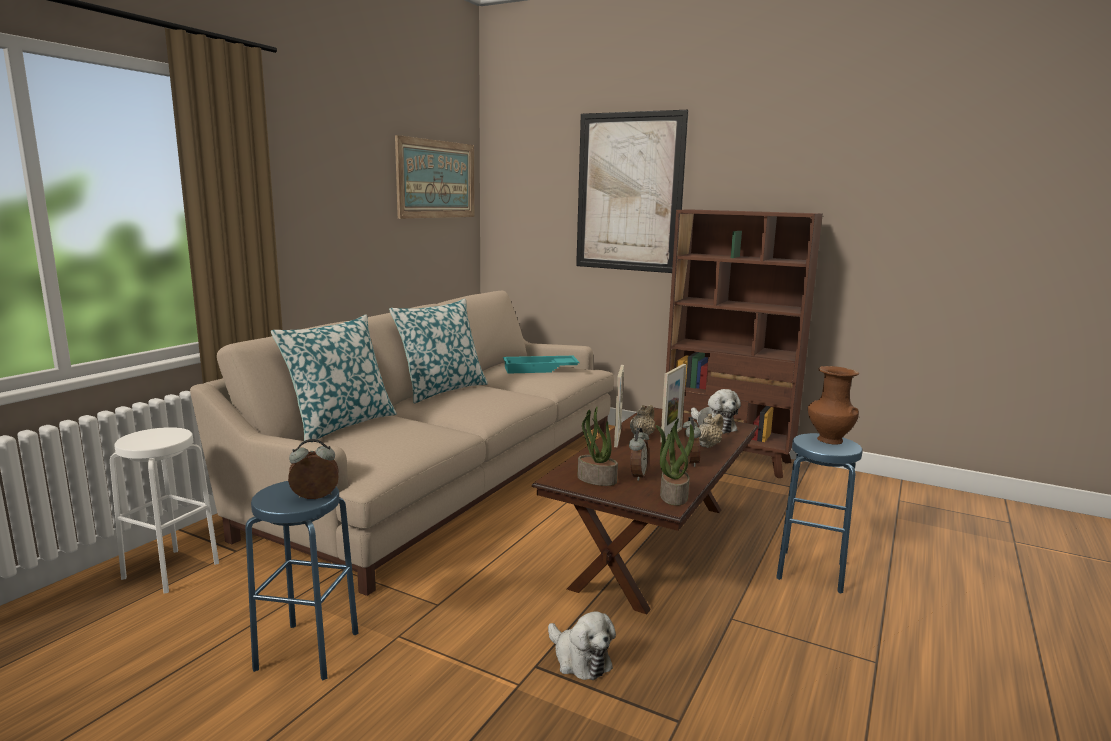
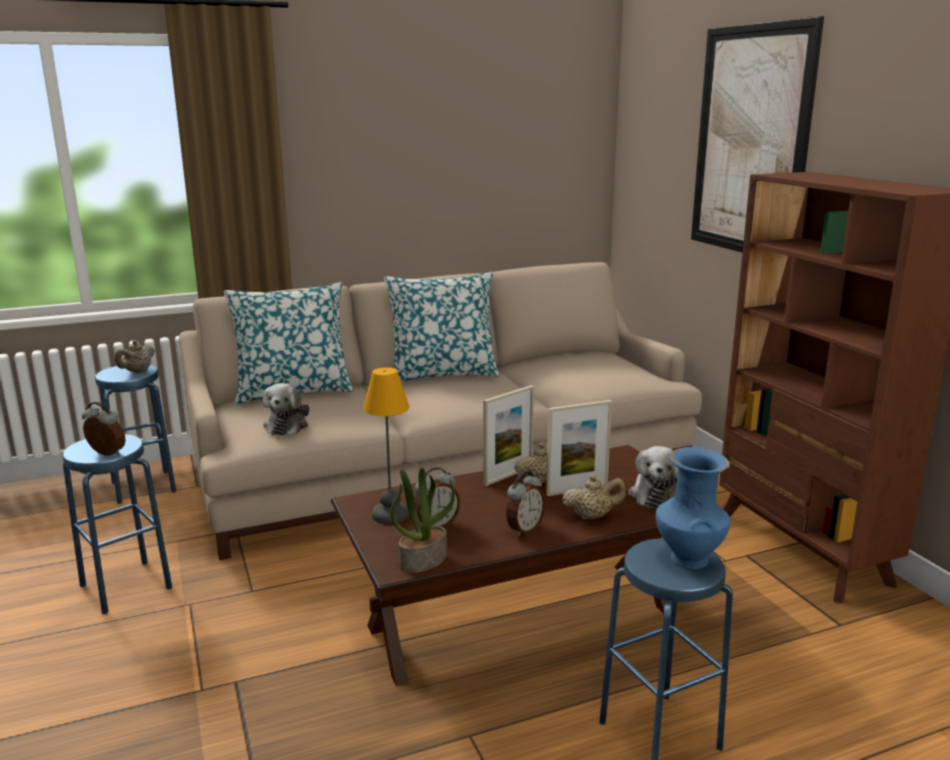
camera: 40 degrees right, 5 degrees up
white stool [110,427,219,594] -> blue stool [95,365,176,504]
picture [395,135,475,219] -> none
turquoise tray [503,356,580,374] -> none
plush toy [548,612,616,680] -> plush toy moved to [263,383,309,435]
potted plant [578,406,618,486] -> table lamp [363,367,410,524]
brown vase [808,366,859,445] -> blue vase [656,447,730,569]
none -> beige teapot [115,340,155,373]

